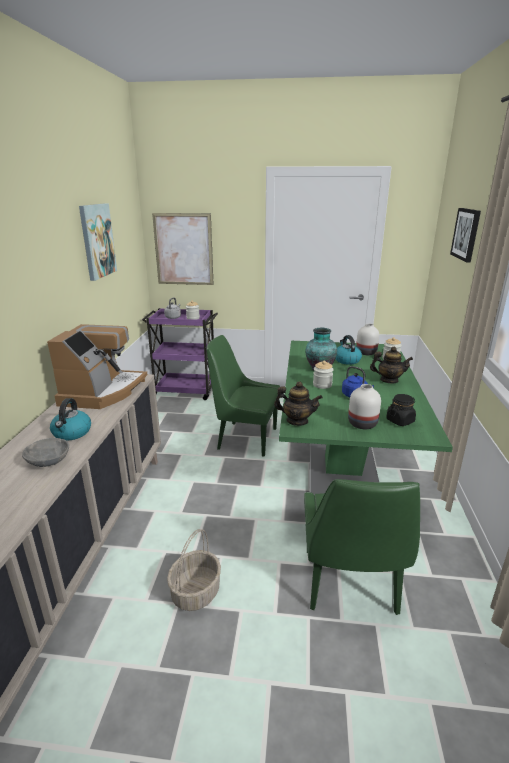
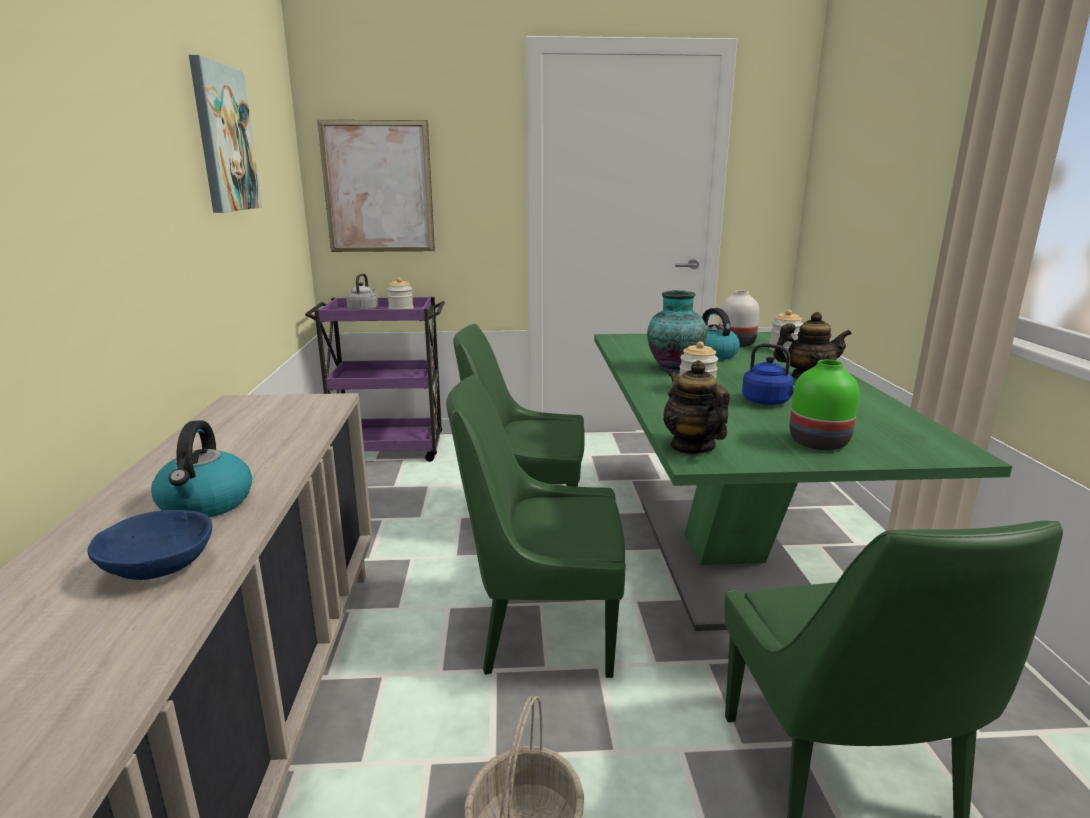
camera: 10 degrees left, 5 degrees down
grey bowl [22,438,69,467] -> blue bowl [87,510,212,580]
coffee machine [47,324,147,409] -> none
teapot [274,381,323,426] -> teapot turned 120 degrees counterclockwise [663,360,730,454]
white vase [348,384,381,429] -> green vase [789,360,859,450]
black jar [386,394,416,426] -> none
picture [450,208,481,262] -> none
none -> green chair [446,375,626,678]

